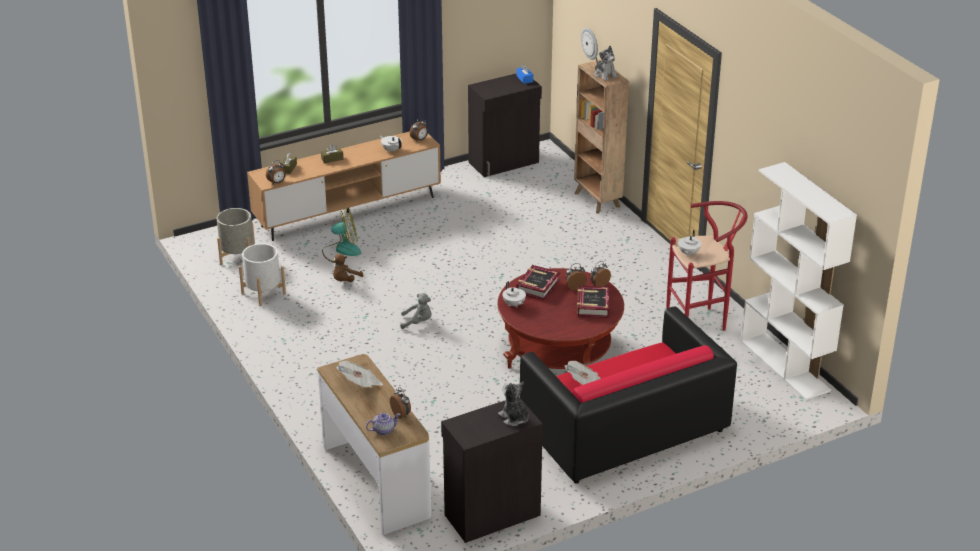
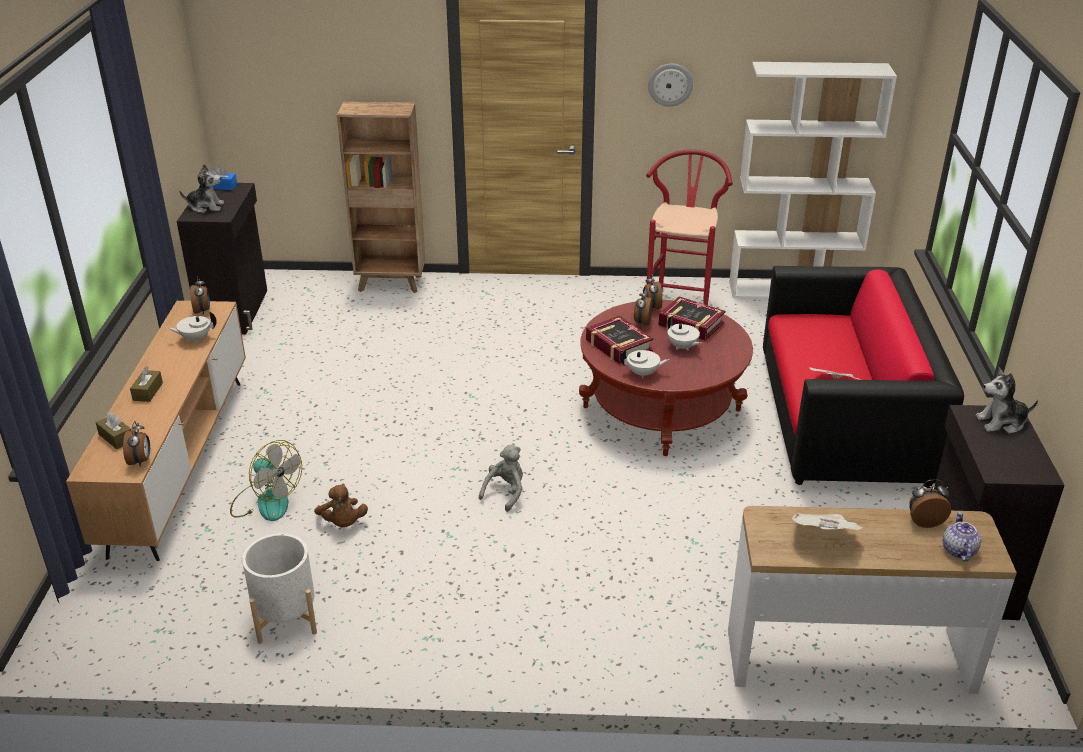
camera: 60 degrees left, 0 degrees up
grey planter [217,208,255,265] -> none
fan [322,208,361,262] -> fan turned 105 degrees clockwise [230,440,302,521]
wall clock [581,28,598,60] -> wall clock moved to [648,64,693,107]
plush toy [595,46,618,81] -> plush toy moved to [180,164,224,213]
white teapot [678,230,701,257] -> white teapot moved to [667,316,702,350]

